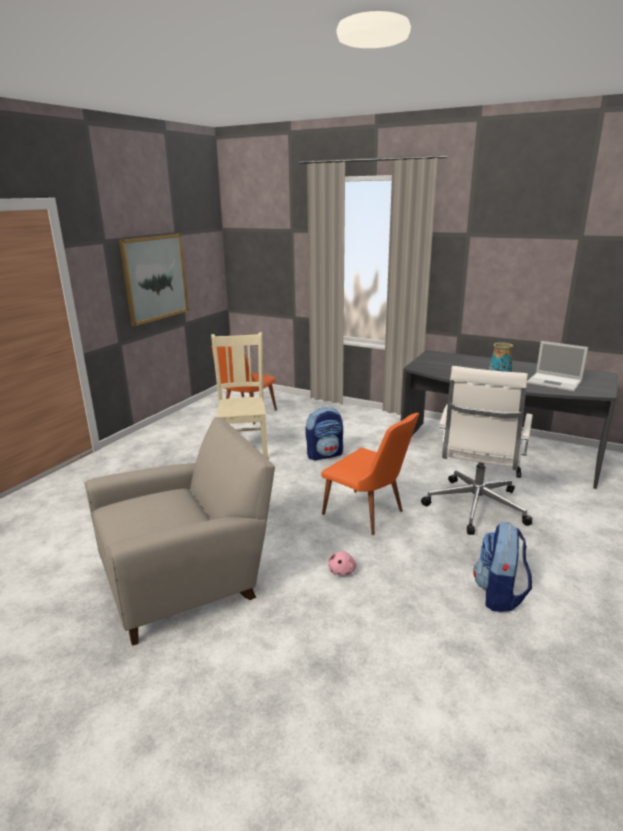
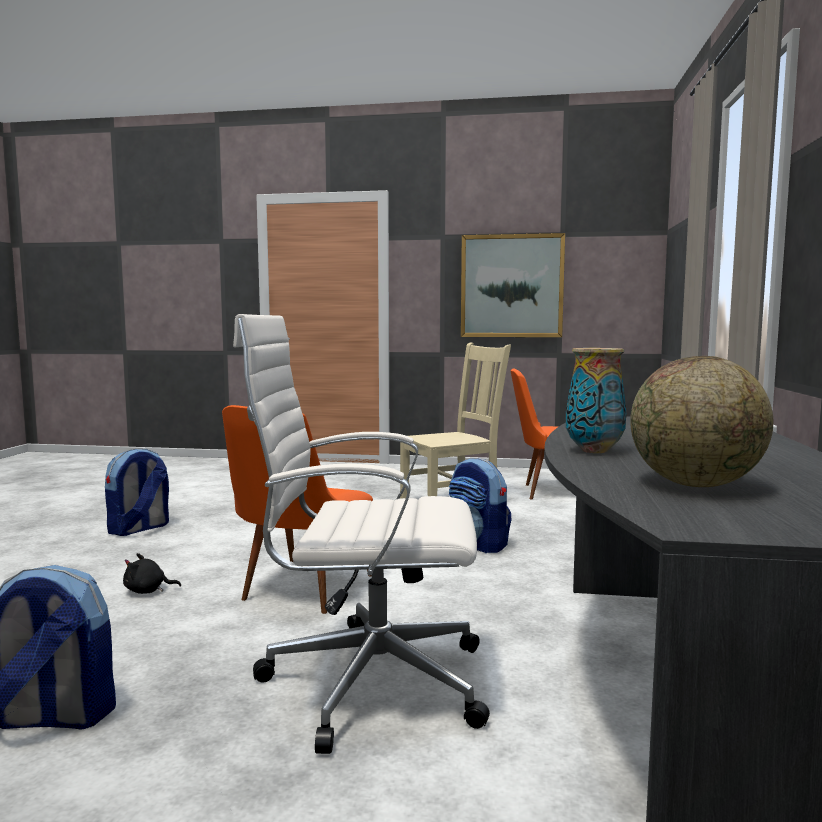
camera: 70 degrees right, 15 degrees down
beige armchair [84,417,275,646] -> backpack [105,449,169,536]
pink plush toy [328,551,357,576] -> black plush toy [123,553,181,594]
laptop [527,341,588,391] -> globe [630,356,773,487]

